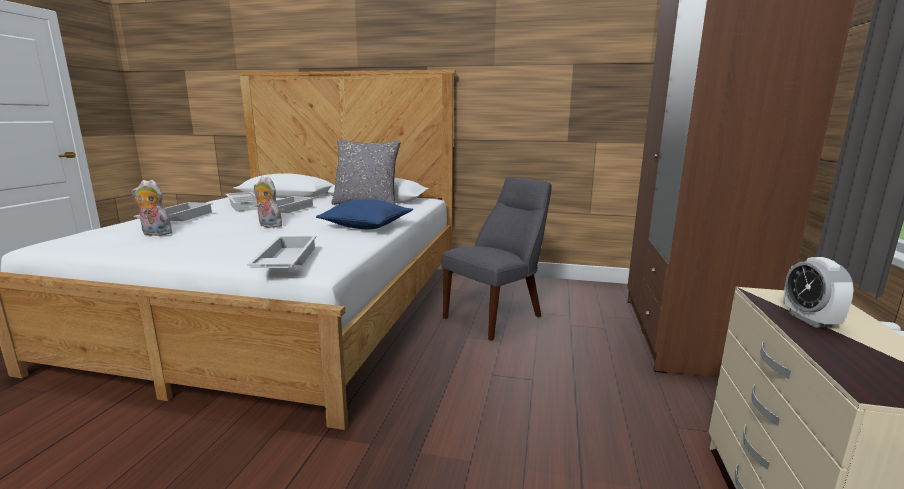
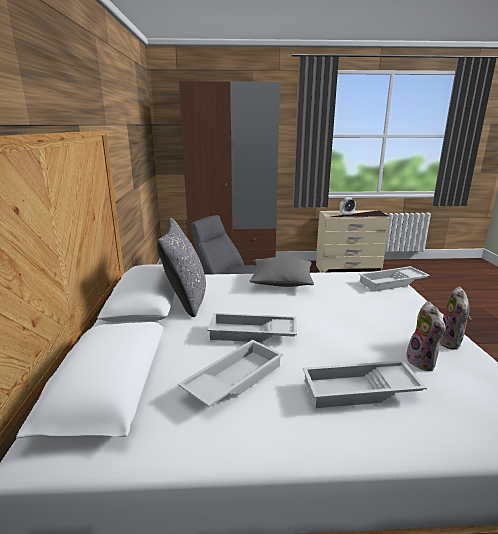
camera: 105 degrees left, 5 degrees up
plush toy [254,177,282,228] -> plush toy moved to [440,286,471,350]
blue pillow [316,199,413,229] -> grey pillow [250,257,314,287]

